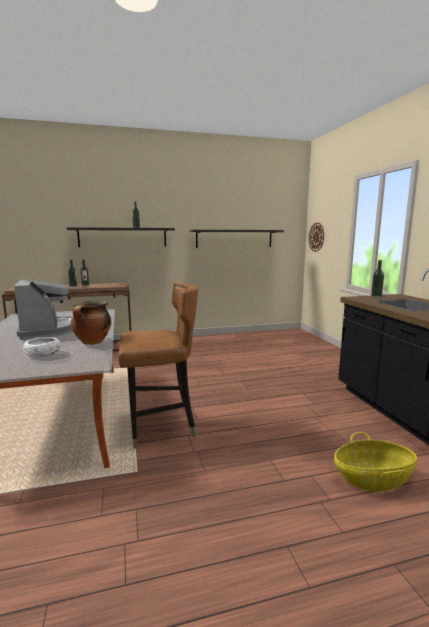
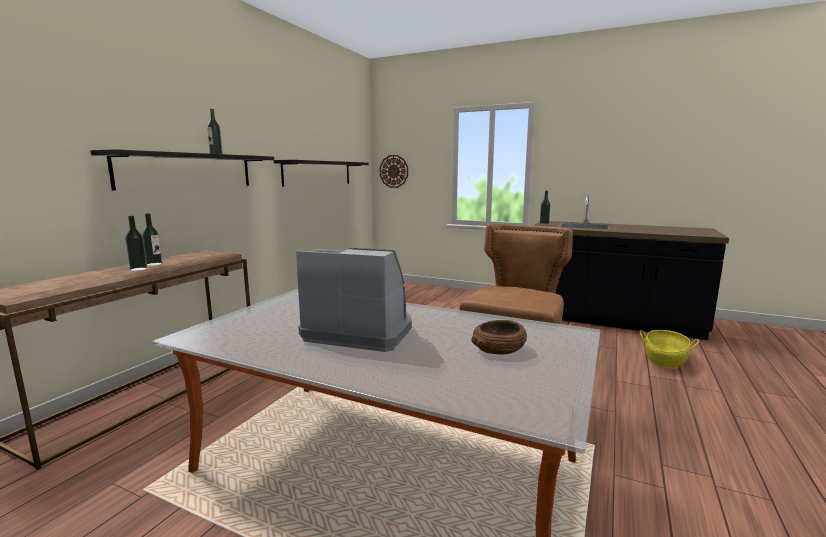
camera: 50 degrees left, 0 degrees up
white bowl [23,337,61,357] -> brown bowl [471,320,527,355]
cooking pot [71,301,111,345] -> none

